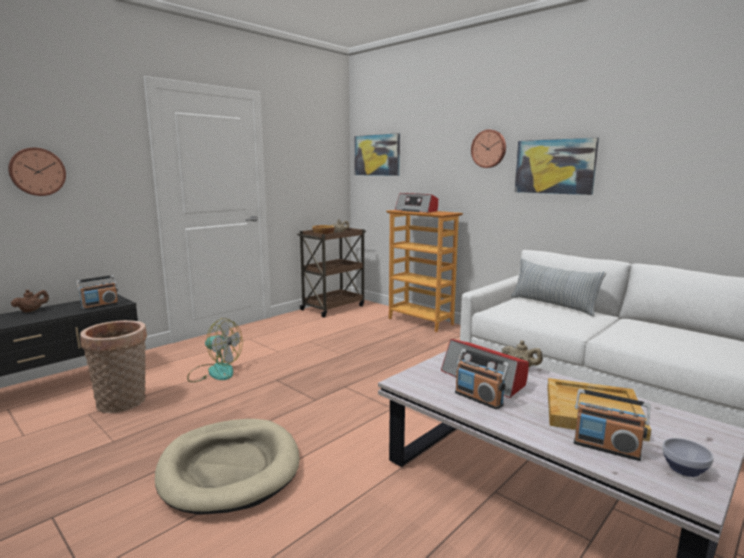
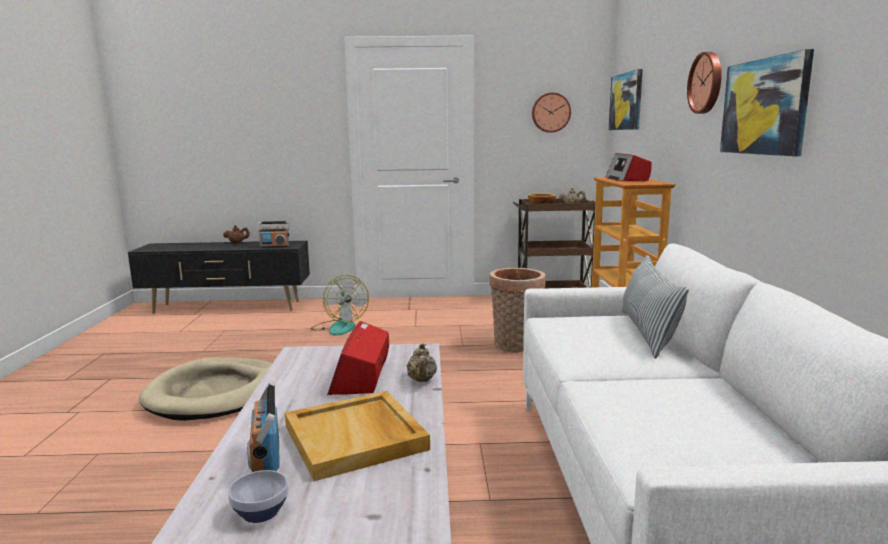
camera: 45 degrees right, 0 degrees up
wall clock [8,148,66,196] -> wall clock moved to [532,92,571,133]
basket [80,320,147,413] -> basket moved to [490,268,546,353]
radio [455,349,510,410] -> none

